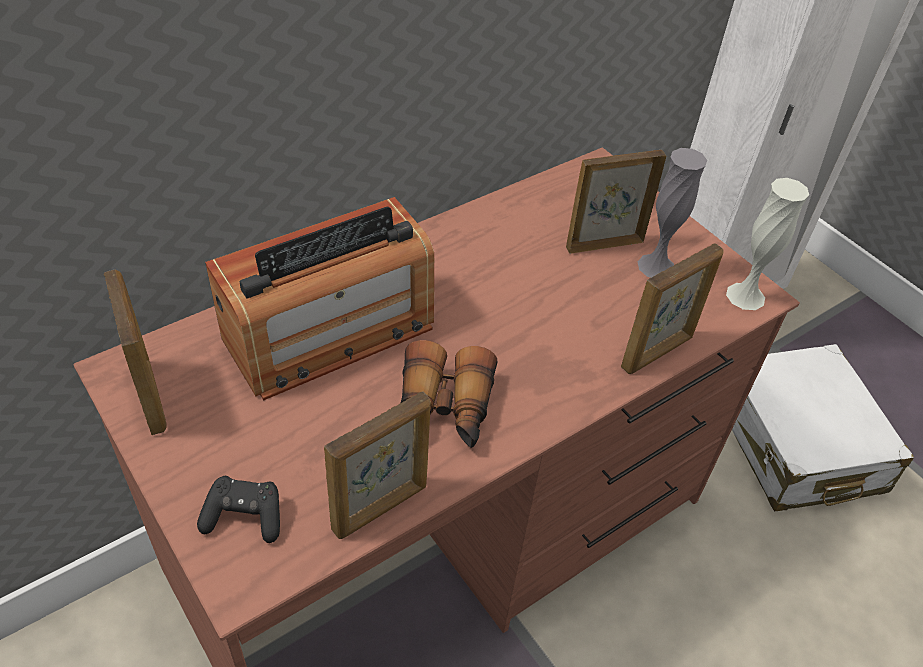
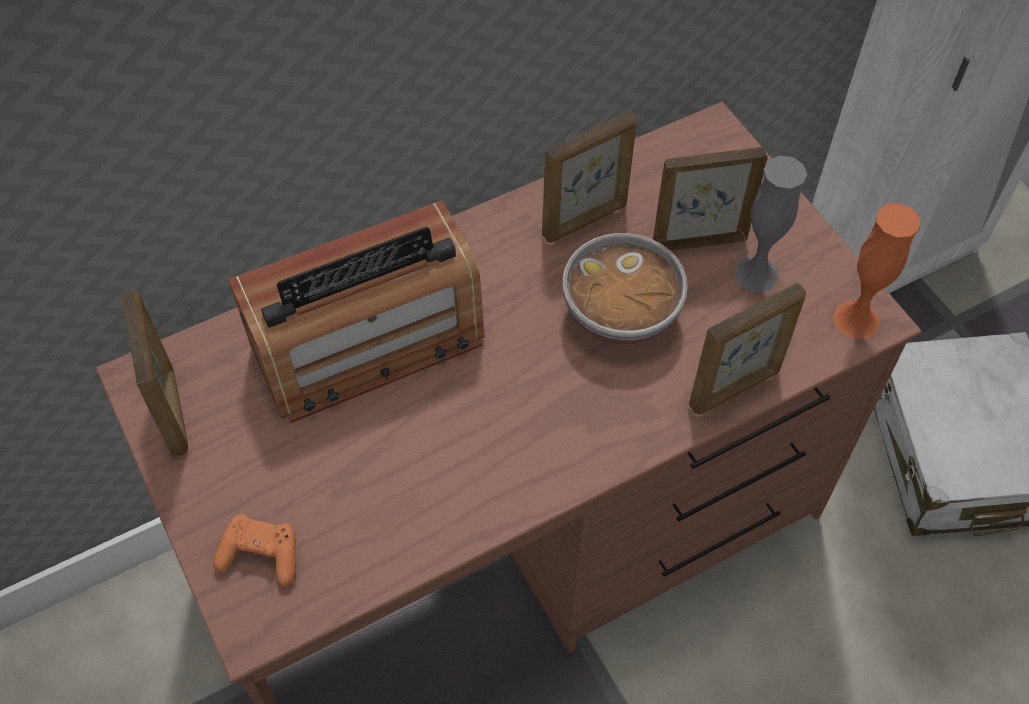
camera: 10 degrees right, 10 degrees up
black game controller [197,476,280,543] -> orange game controller [213,514,296,587]
picture frame [324,391,431,539] -> picture frame moved to [542,111,637,242]
binoculars [401,340,498,448] -> none
white vase [726,178,809,310] -> orange vase [833,203,920,339]
none -> bowl [562,233,688,345]

